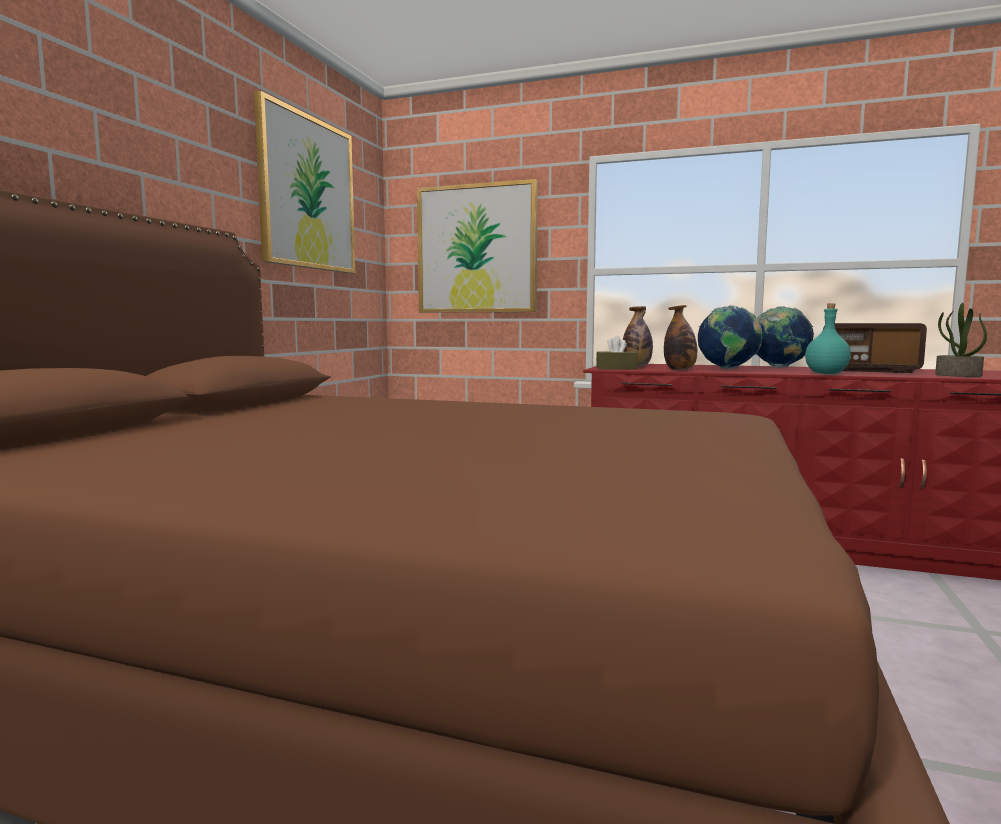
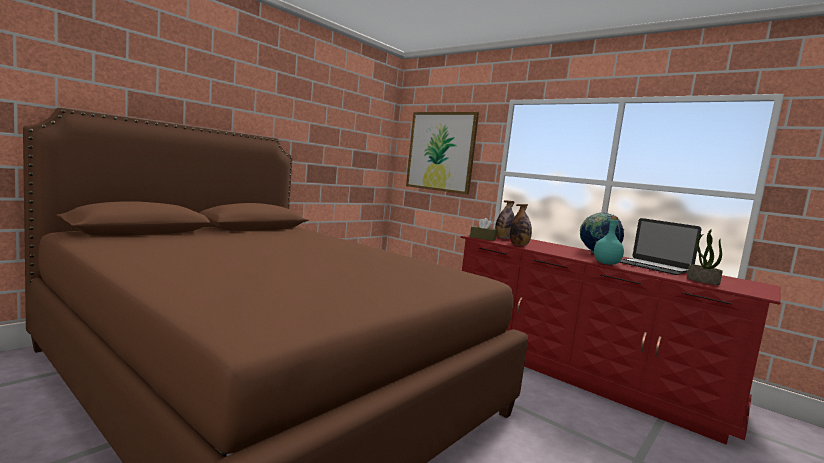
camera: 20 degrees right, 0 degrees up
picture [254,91,355,273] -> none
globe [698,305,762,369] -> none
radio [823,323,927,373] -> laptop [619,218,701,275]

